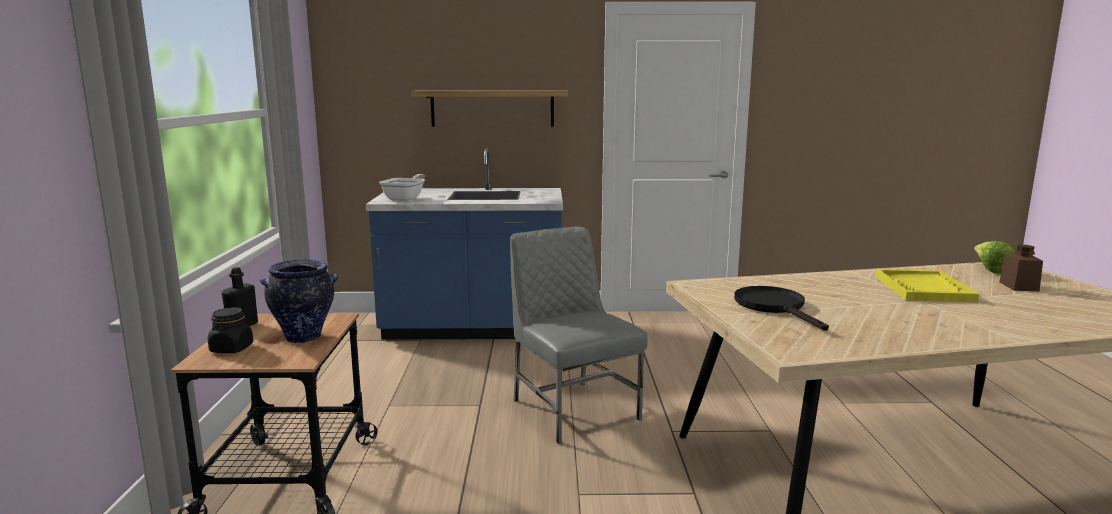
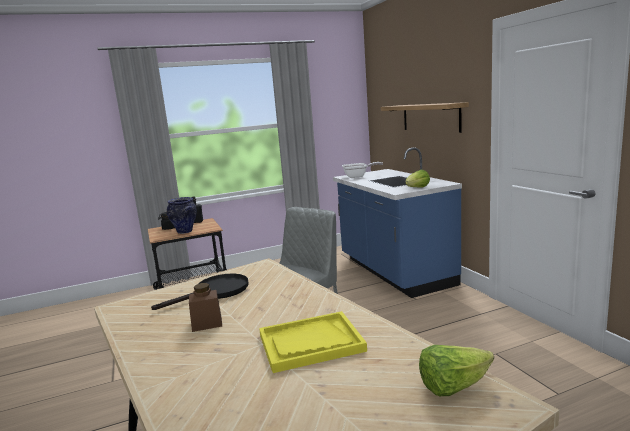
camera: 70 degrees right, 0 degrees up
brown jar [999,244,1043,291] -> brown jar moved to [189,283,222,332]
none -> lettuce [405,170,430,188]

